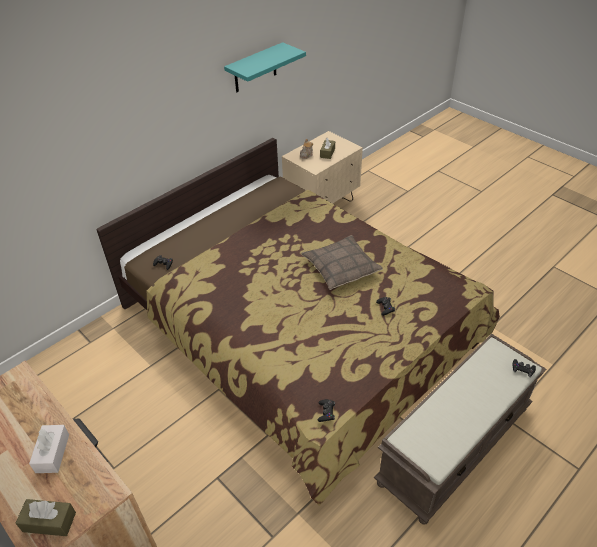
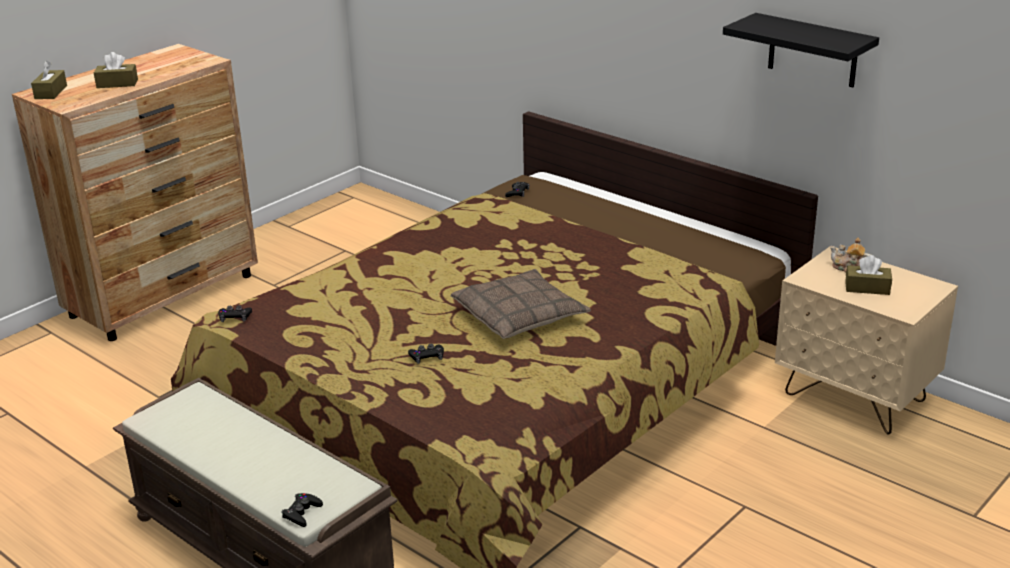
camera: 85 degrees right, 15 degrees down
white tissue box [29,425,69,473] -> brown tissue box [94,52,138,88]
turquoise shelf [224,42,306,92] -> black shelf [723,13,879,87]

